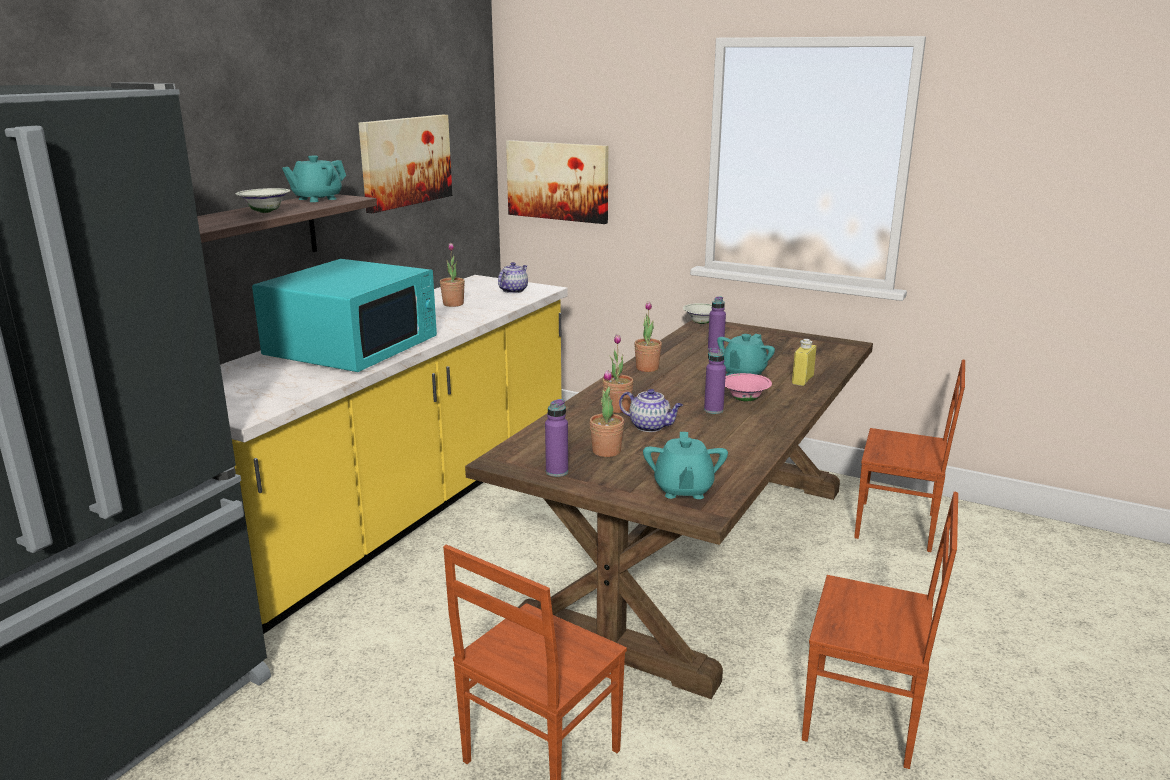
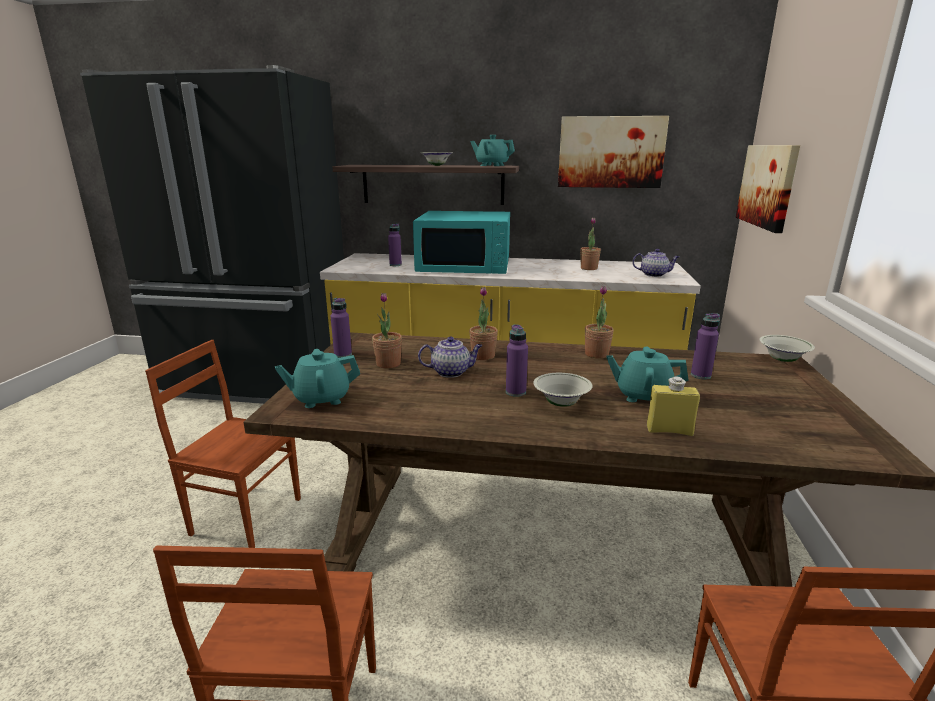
camera: 70 degrees right, 0 degrees up
teapot [619,389,683,432] -> teapot turned 105 degrees counterclockwise [418,337,483,378]
pink bowl [725,373,772,402] -> white bowl [533,373,593,407]
none -> purple bottle [388,224,402,266]

